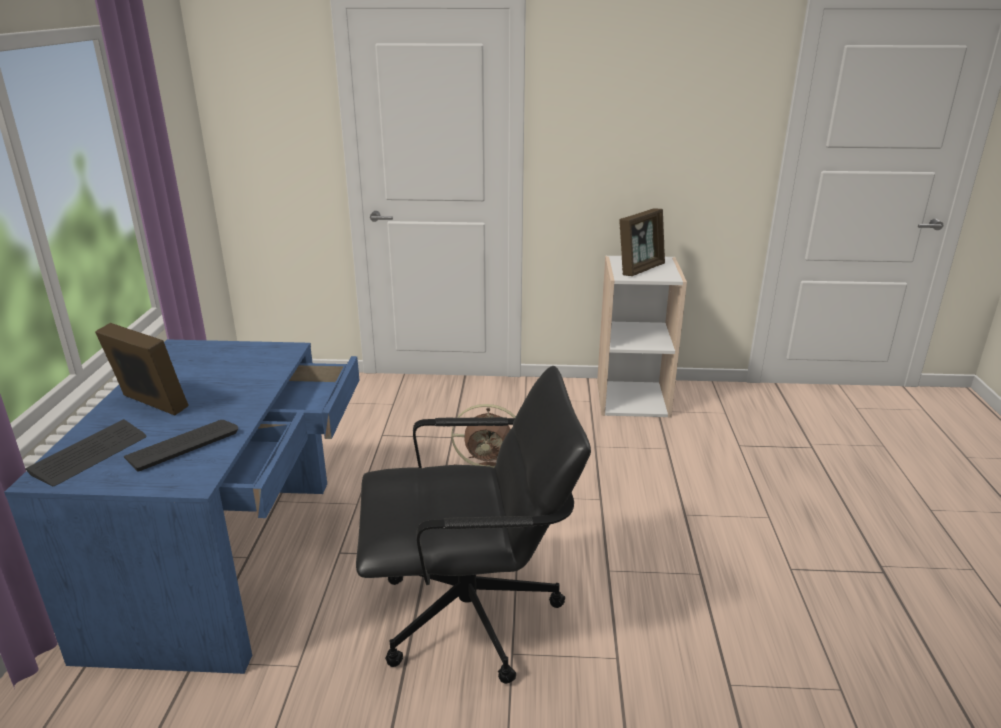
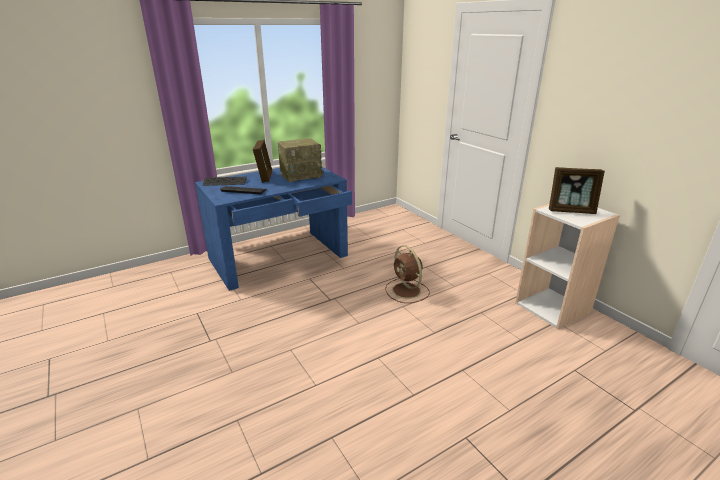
camera: 55 degrees right, 0 degrees up
black office chair [356,366,591,684] -> none
none -> radio [278,138,324,182]

